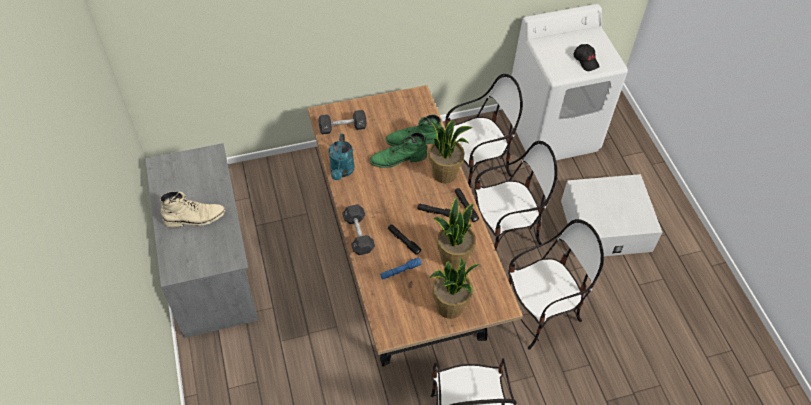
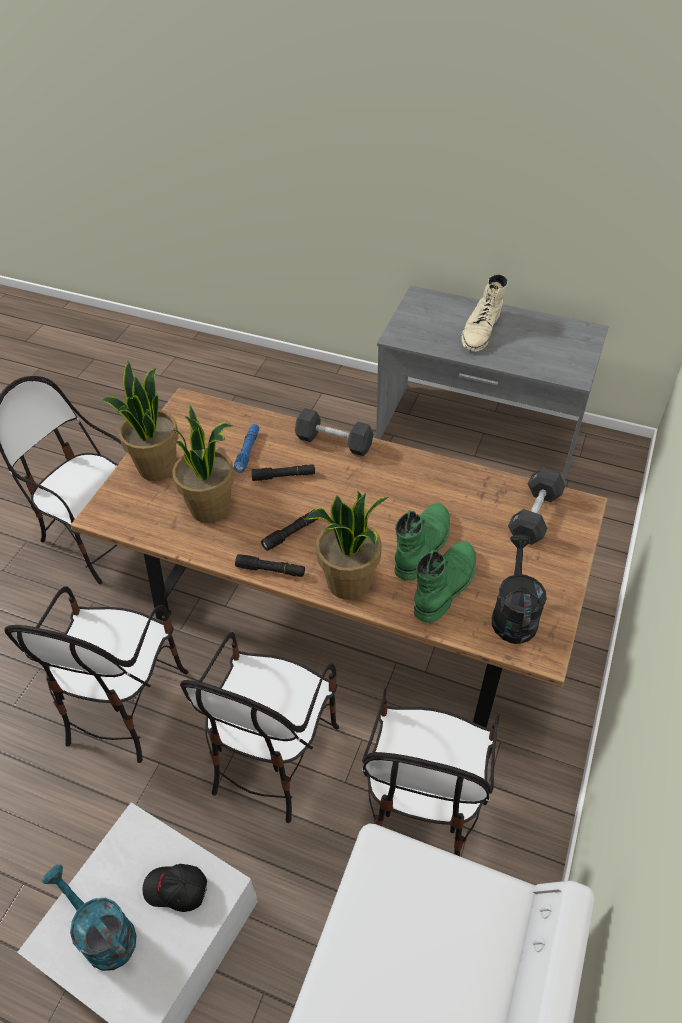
camera: 130 degrees right, 5 degrees down
turquoise watering can [329,134,355,180] -> turquoise watering can moved to [42,864,137,971]
black cap [573,44,600,71] -> black cap moved to [143,864,207,912]
none -> black watering can [492,535,547,644]

